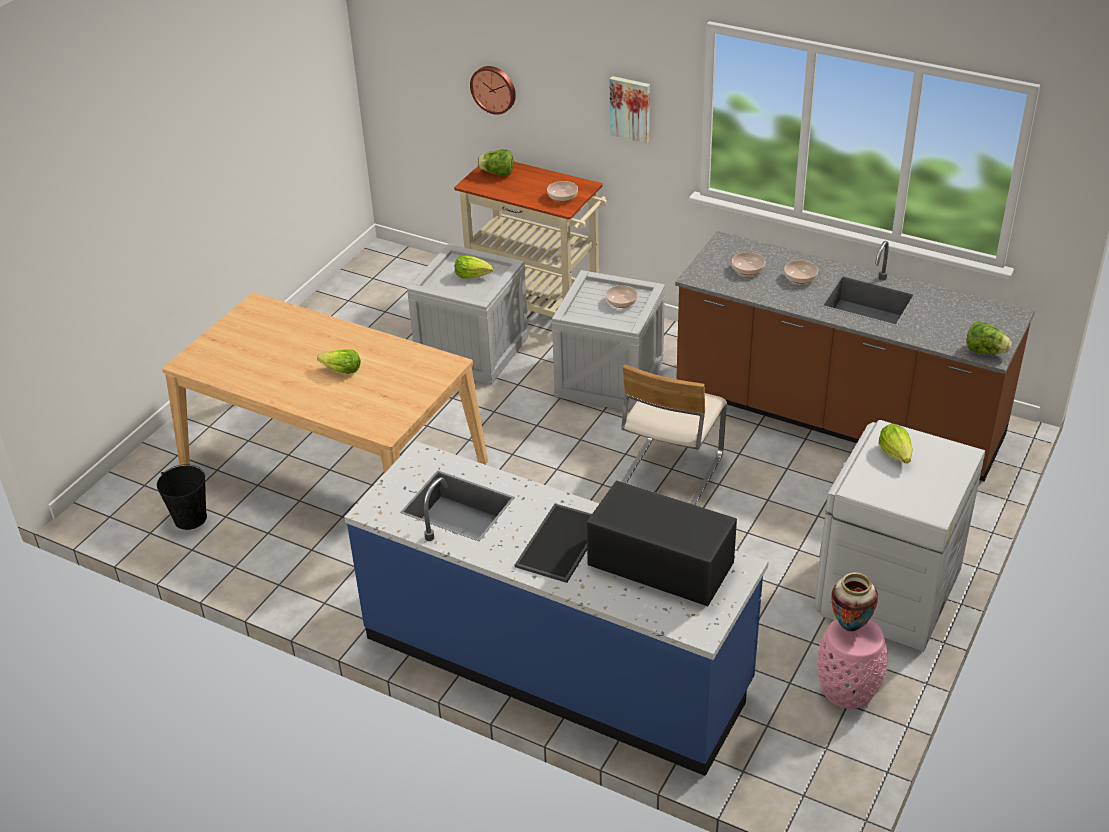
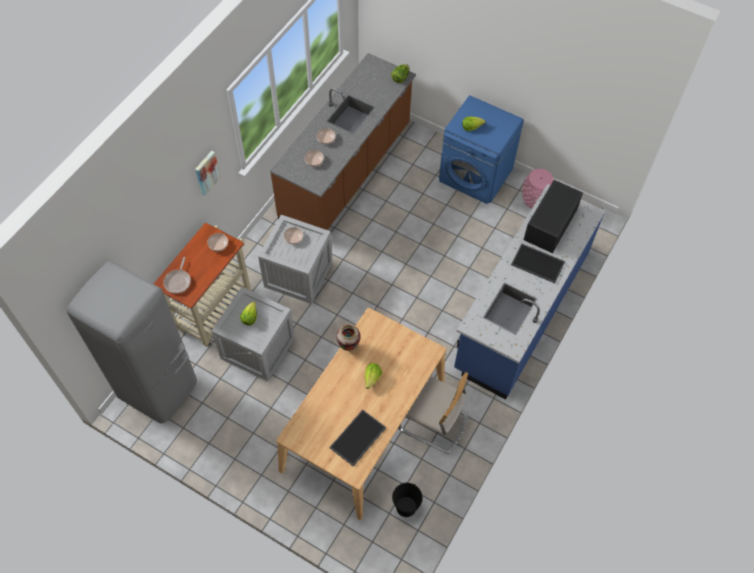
camera: 90 degrees left, 20 degrees up
wall clock [470,66,516,115] -> none
lettuce [477,149,513,175] -> frying pan [163,257,191,294]
beige chair [621,364,727,505] -> beige chair moved to [398,372,468,454]
white washing machine [814,420,985,652] -> blue washing machine [439,95,524,204]
vase [831,572,878,632] -> vase moved to [336,325,361,351]
none -> grey fridge [67,261,197,423]
none -> tray [329,410,386,467]

